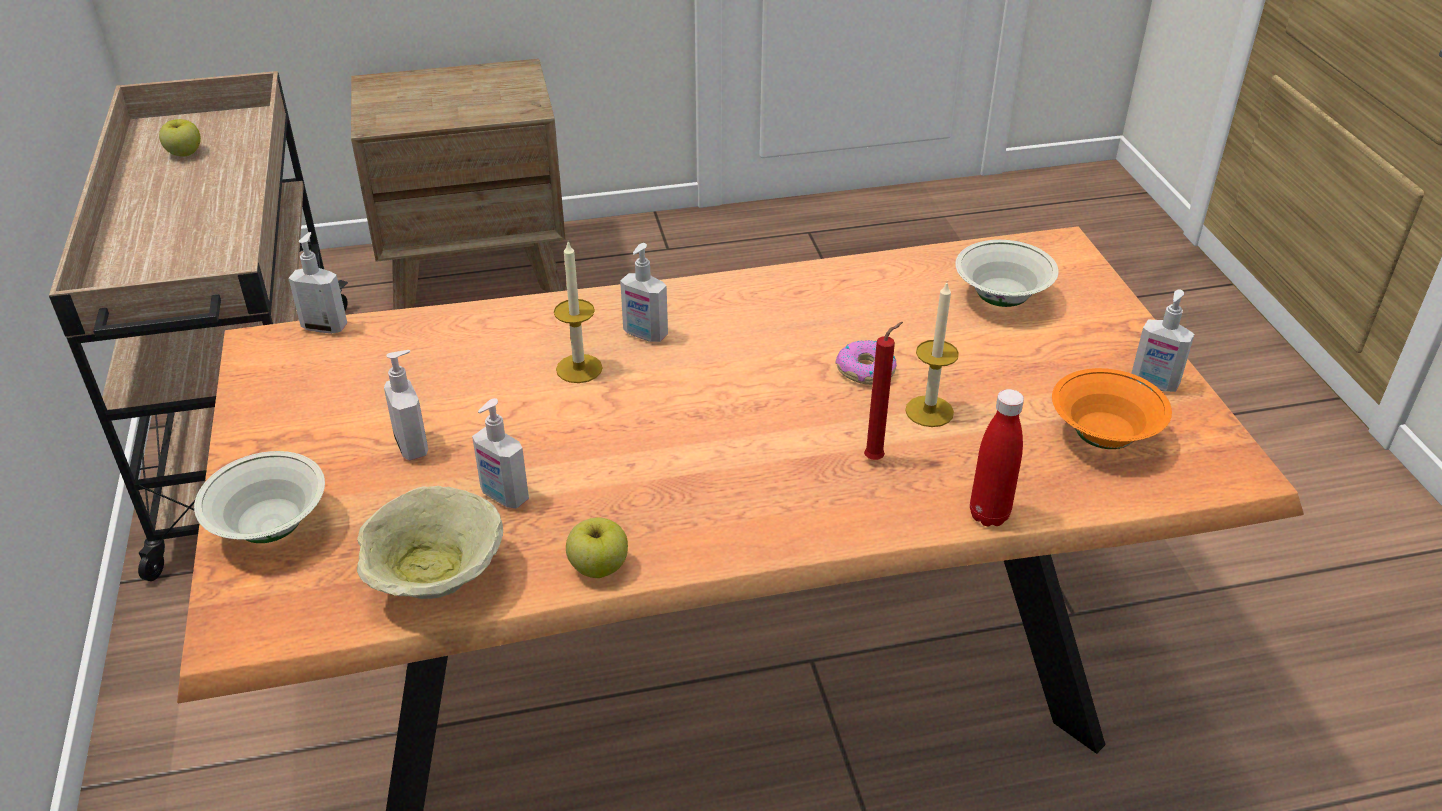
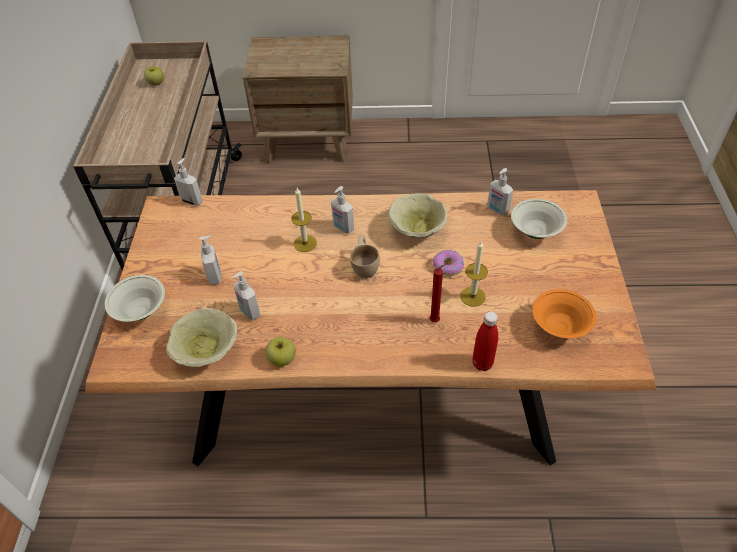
camera: 15 degrees right, 10 degrees up
soap dispenser [1131,289,1194,392] -> soap dispenser moved to [487,168,513,216]
none -> beige cup [350,235,380,278]
none -> beige bowl [388,193,447,239]

